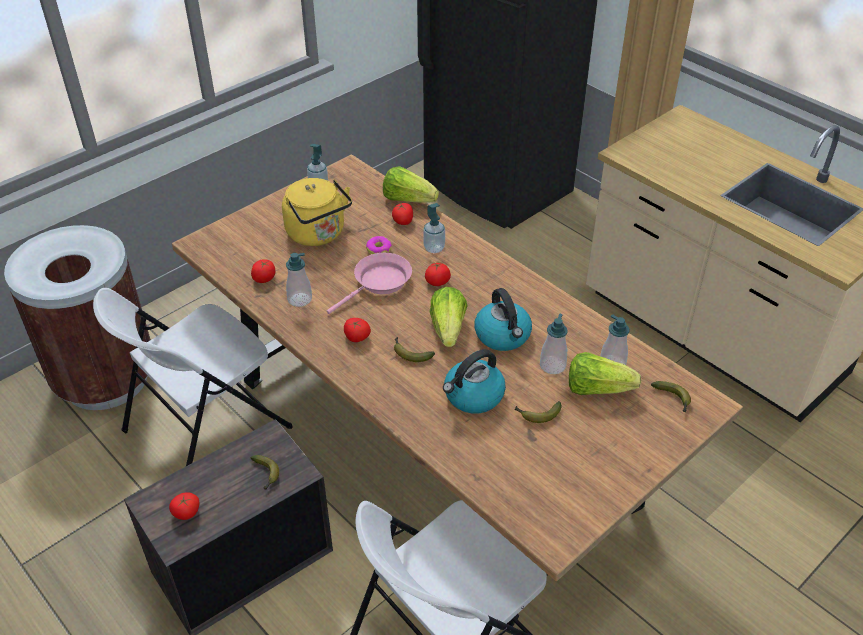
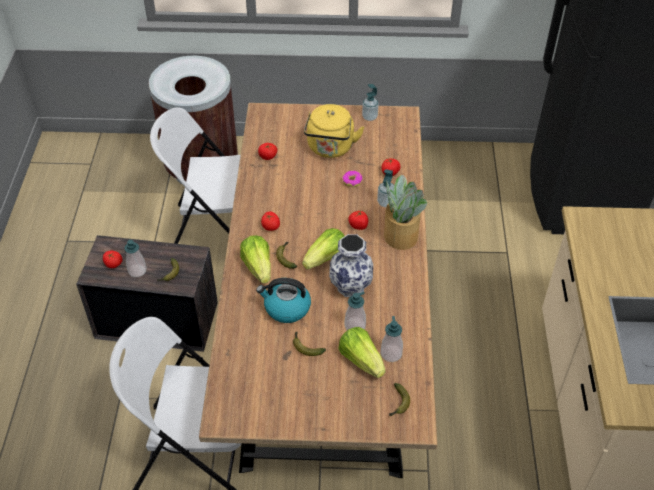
camera: 45 degrees right, 5 degrees up
soap dispenser [286,253,312,307] -> soap dispenser moved to [125,240,147,277]
pink frying pan [327,253,412,314] -> none
lettuce [383,166,439,203] -> lettuce moved to [240,235,271,284]
kettle [474,288,532,351] -> vase [329,234,373,297]
none -> potted plant [384,174,427,250]

